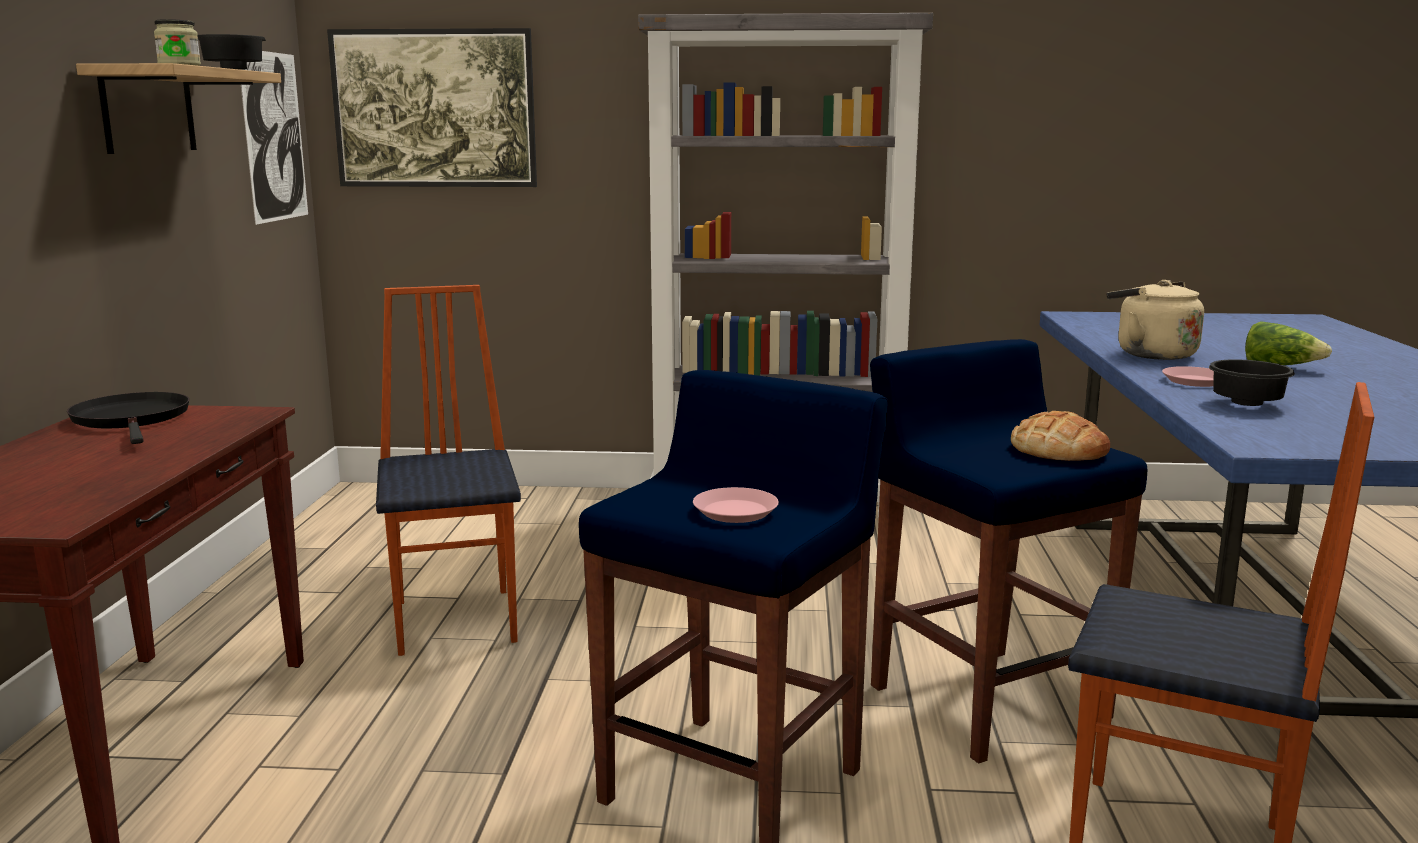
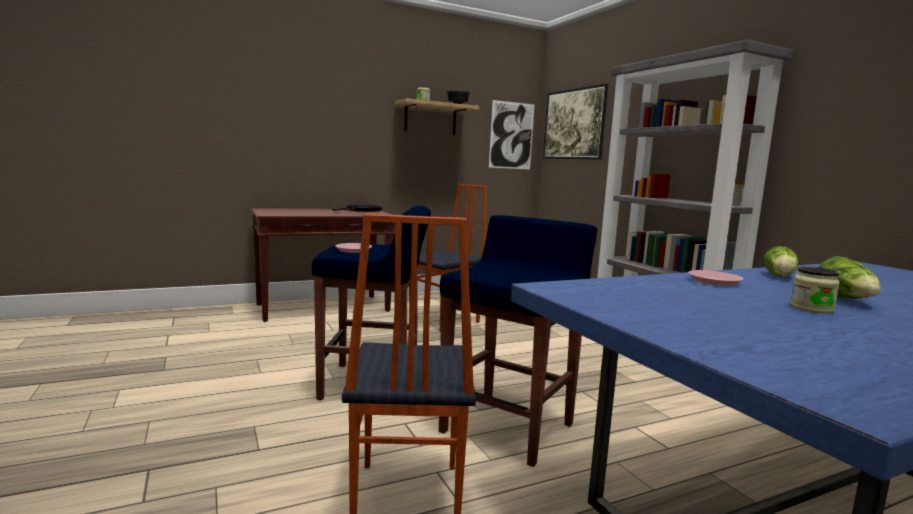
camera: 60 degrees right, 5 degrees down
bread [1011,411,1110,461] -> none
beige kettle [1107,280,1204,360] -> lettuce [764,246,799,276]
black bowl [1209,359,1295,406] -> none
none -> jar [790,266,840,313]

